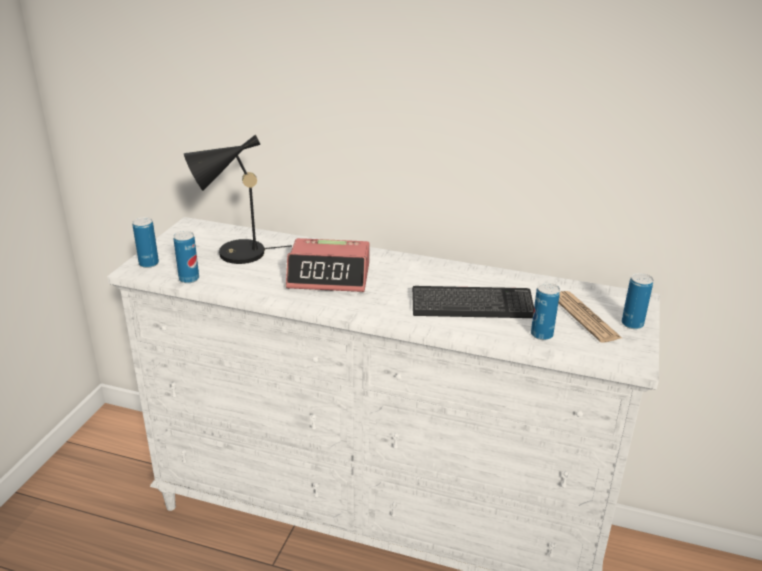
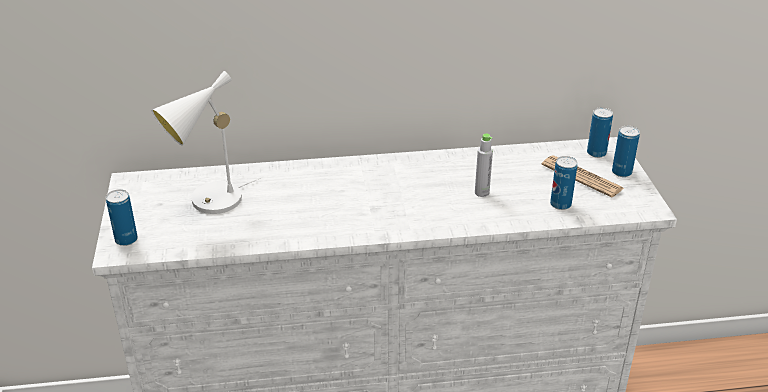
camera: 25 degrees left, 5 degrees up
can [173,231,199,283] -> can moved to [587,107,613,158]
black table lamp [184,135,292,264] -> white table lamp [152,71,263,214]
alarm clock [286,238,370,292] -> none
keyboard [412,286,534,318] -> grey bottle [475,134,493,197]

